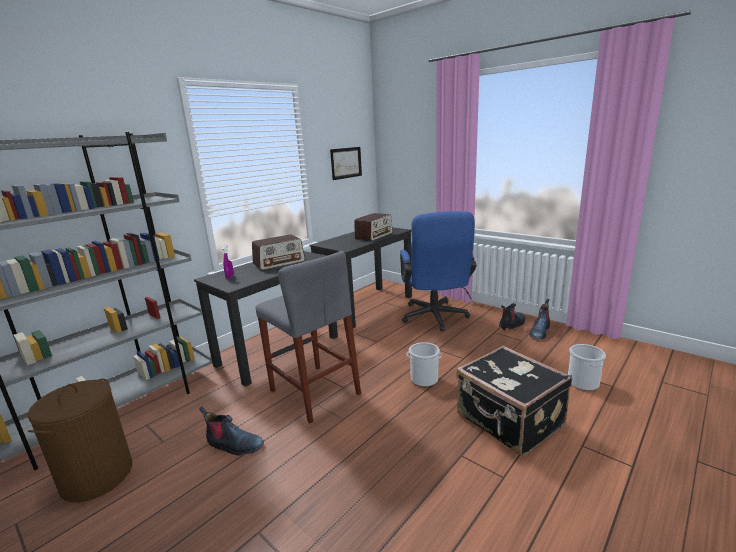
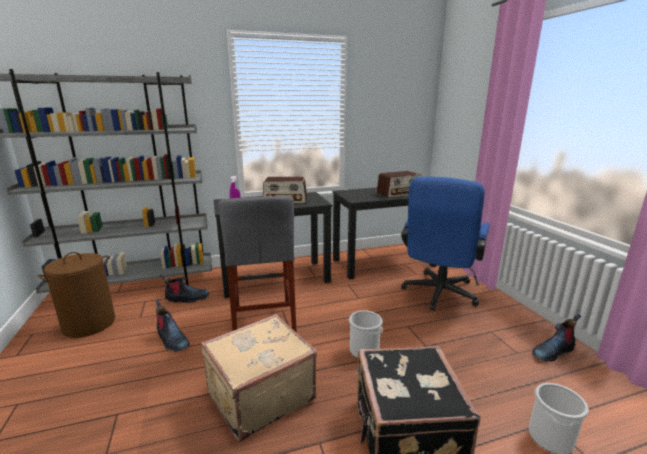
camera: 30 degrees right, 0 degrees up
picture [330,147,362,180] -> none
boot [499,303,525,330] -> boot moved to [159,274,209,303]
none -> beige suitcase [201,314,317,442]

